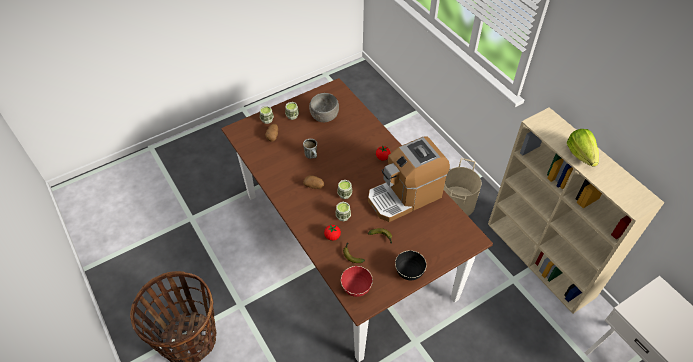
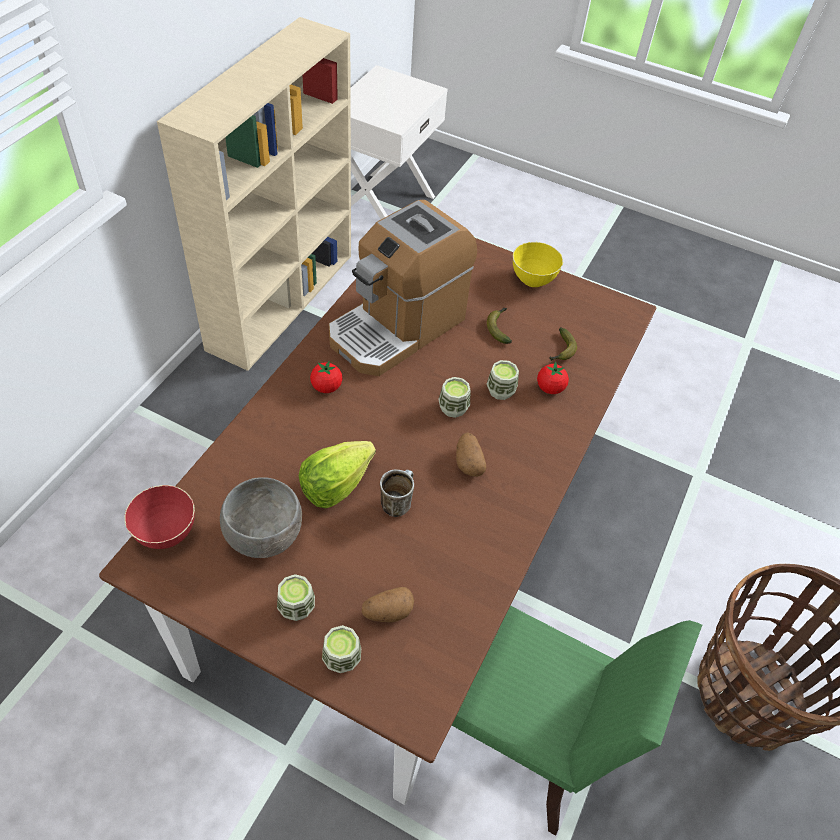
camera: 125 degrees left, 0 degrees up
red bowl [341,266,373,297] -> red bowl moved to [124,485,195,549]
coffee machine [368,136,450,222] -> coffee machine turned 105 degrees clockwise [329,200,477,376]
black bowl [395,251,427,280] -> yellow bowl [513,242,563,287]
beige bucket [444,158,481,216] -> none
lettuce [567,129,599,167] -> lettuce moved to [299,441,376,508]
none -> green chair [452,606,702,835]

